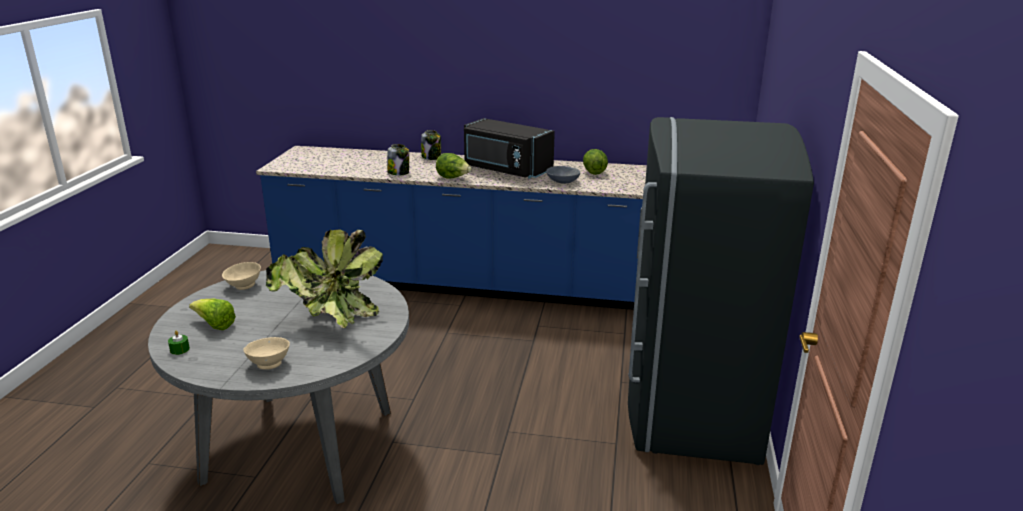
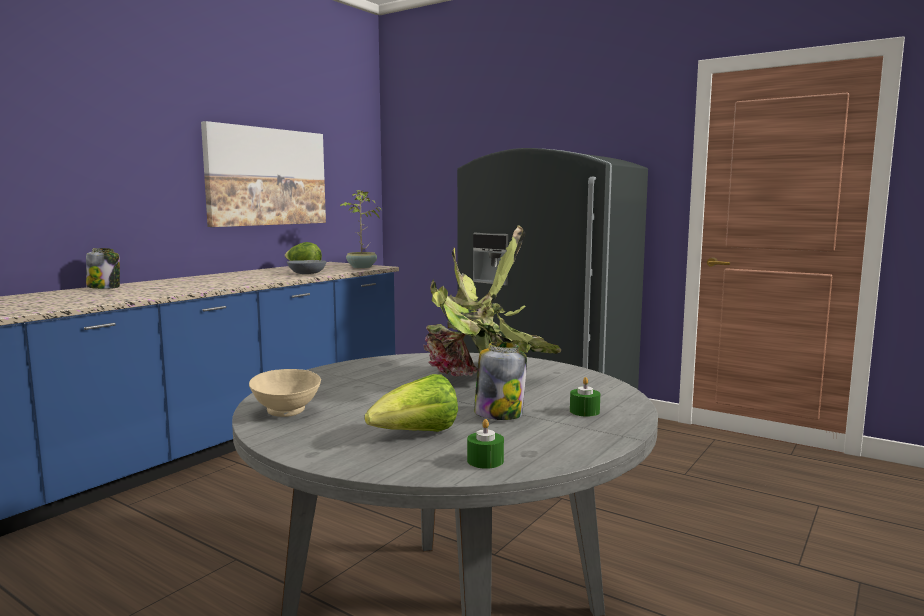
camera: 65 degrees left, 15 degrees down
beige bowl [243,337,290,370] -> green candle [570,377,600,417]
jar [387,144,409,175] -> jar moved to [474,342,527,420]
lettuce [436,153,471,179] -> none
black microwave [464,118,555,179] -> none
none -> picture [201,121,326,227]
none -> potted plant [340,190,381,268]

